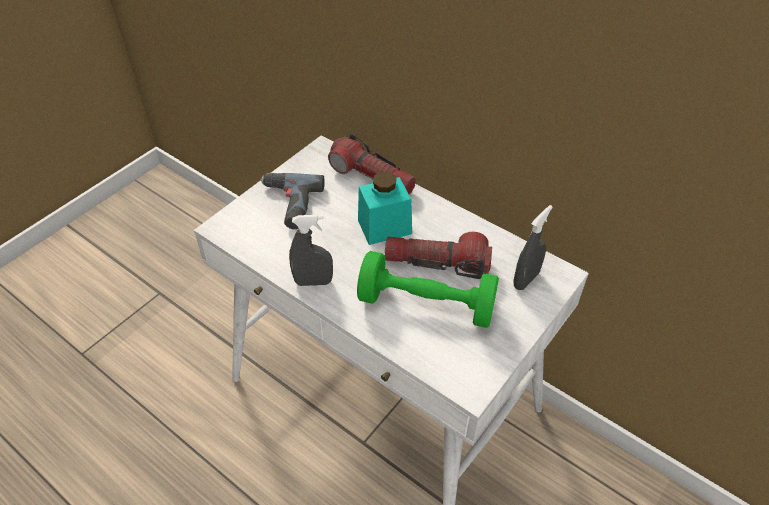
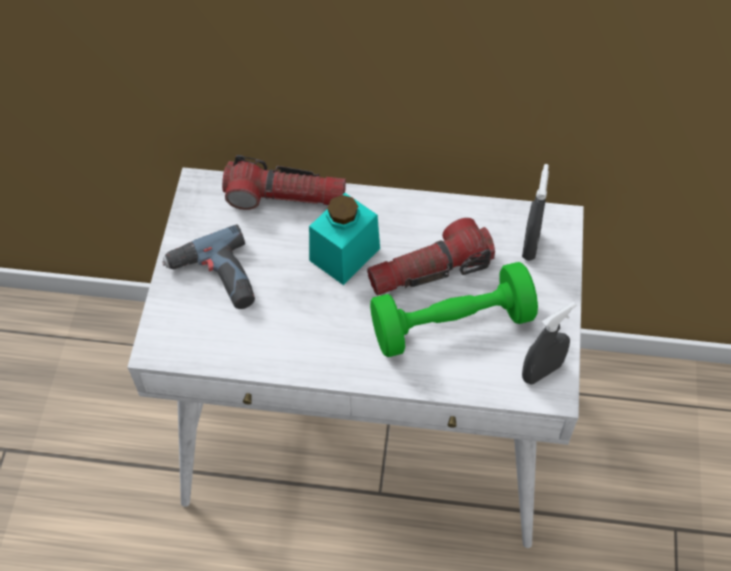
camera: 30 degrees left, 10 degrees up
grey spray bottle [289,215,333,286] -> grey spray bottle moved to [522,302,576,385]

